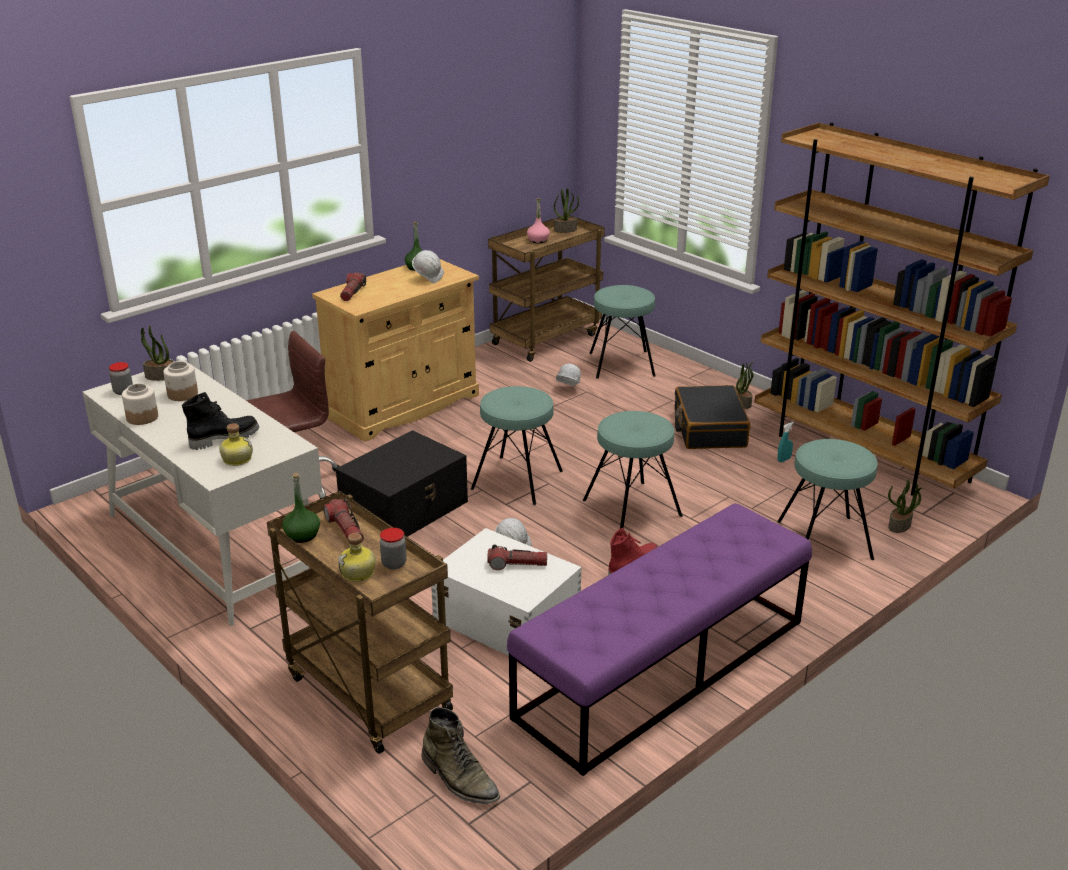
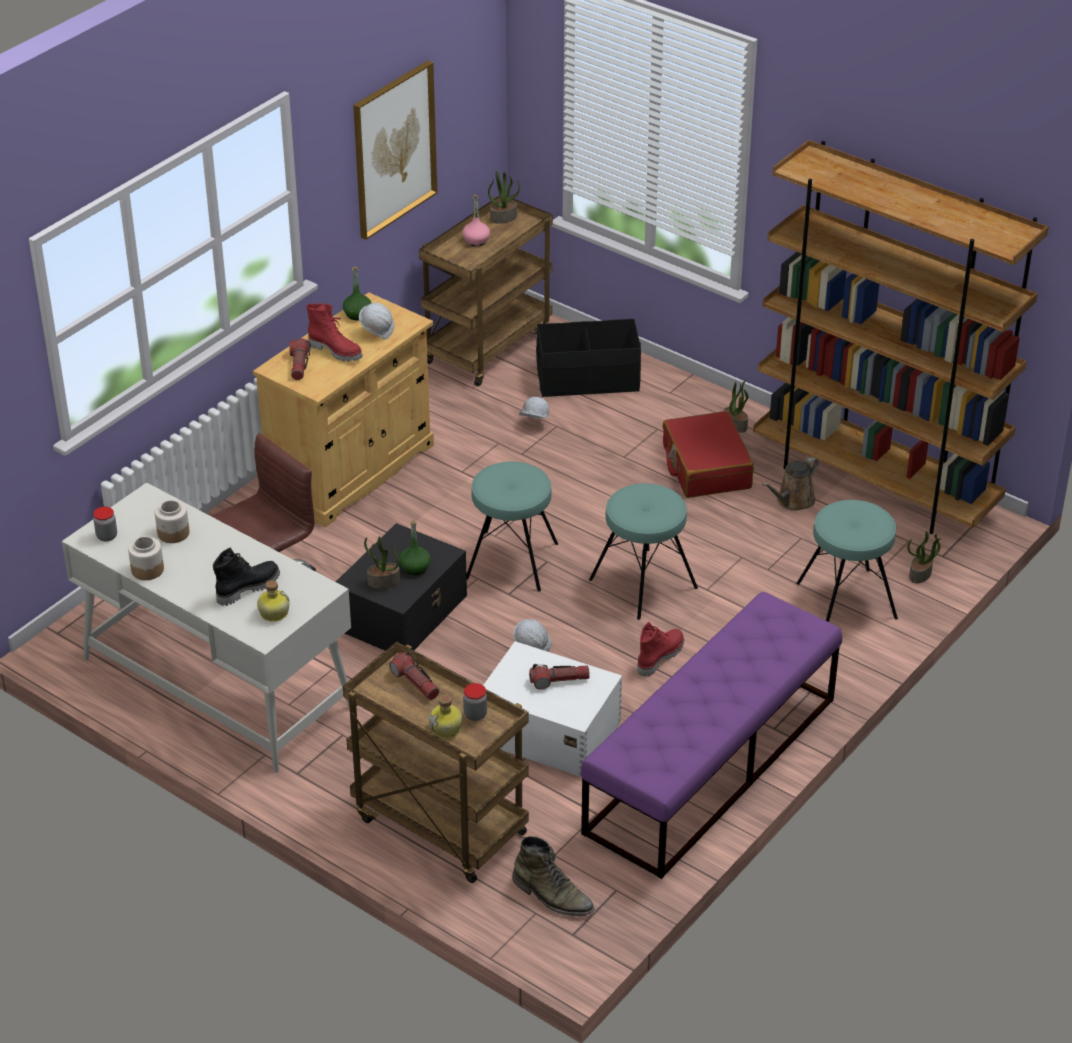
camera: 10 degrees left, 10 degrees up
potted plant [141,325,174,381] -> potted plant moved to [364,536,400,589]
green bottle [282,473,320,543] -> green bottle moved to [399,520,431,575]
turquoise stool [590,285,655,379] -> black storage box [536,319,641,397]
black suitcase [675,385,750,449] -> red suitcase [663,411,754,498]
turquoise spray bottle [777,422,794,462] -> brown watering can [762,457,819,511]
none -> red boot [306,304,363,362]
none -> picture [353,61,437,240]

